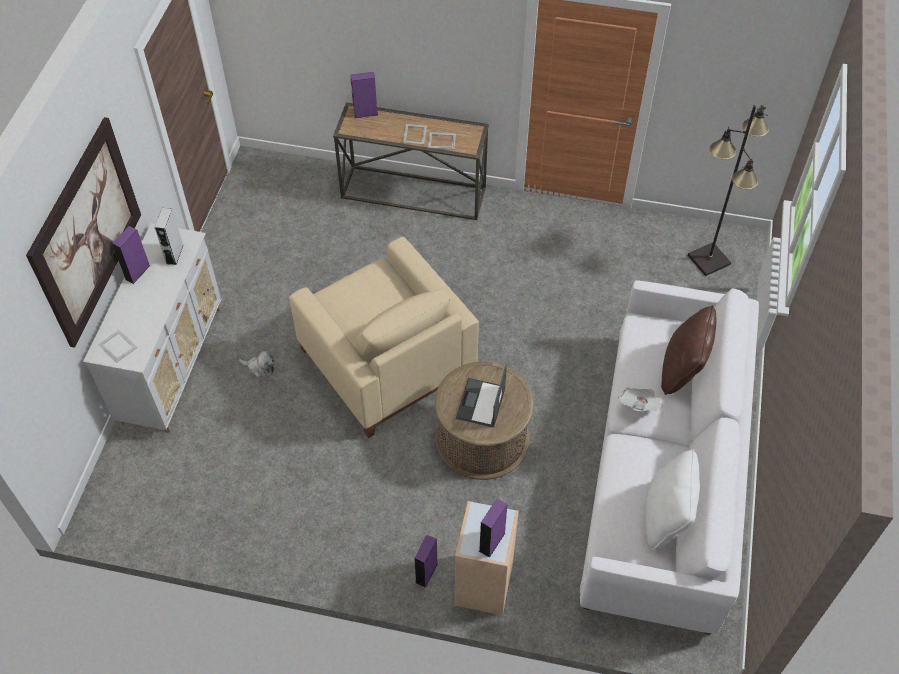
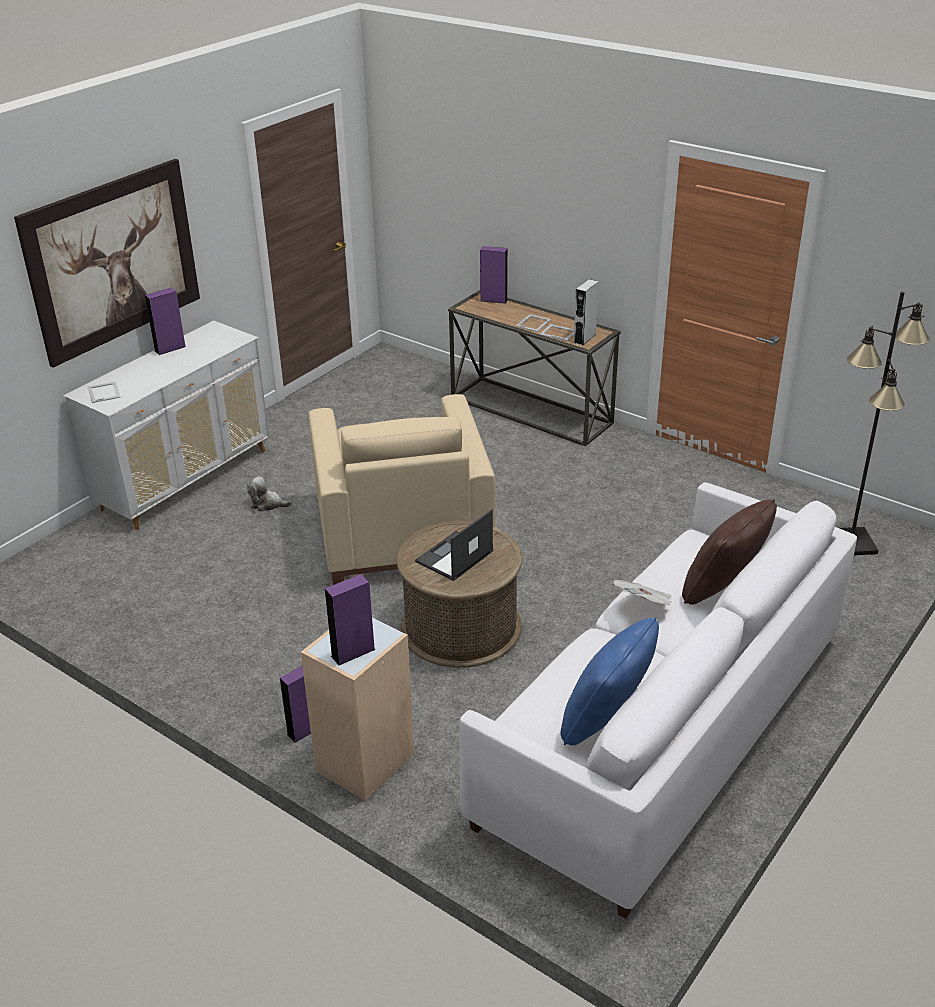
camera: 25 degrees right, 20 degrees down
grey speaker [155,208,184,265] -> grey speaker moved to [574,279,599,345]
plush toy [239,350,276,378] -> plush toy turned 150 degrees clockwise [247,476,292,512]
white pillow [645,449,700,550] -> blue pillow [561,617,659,746]

